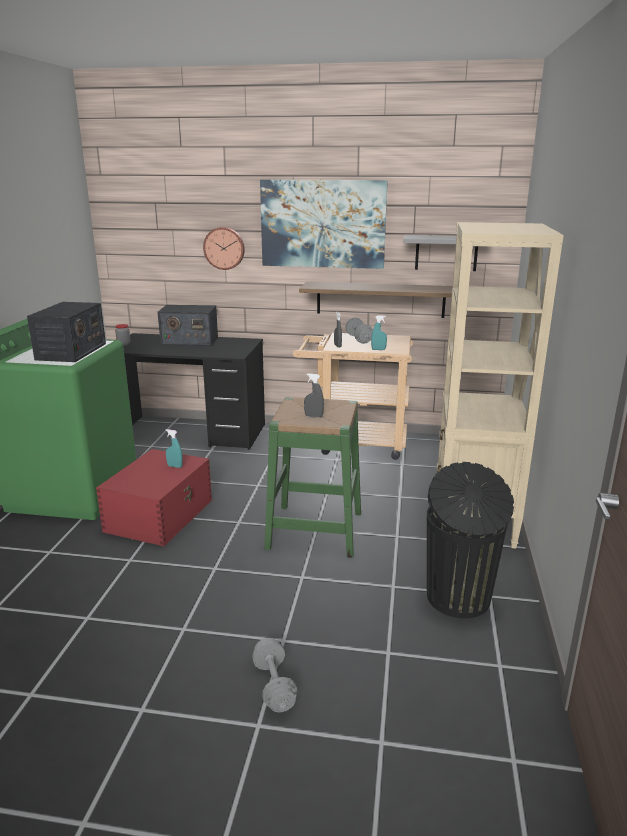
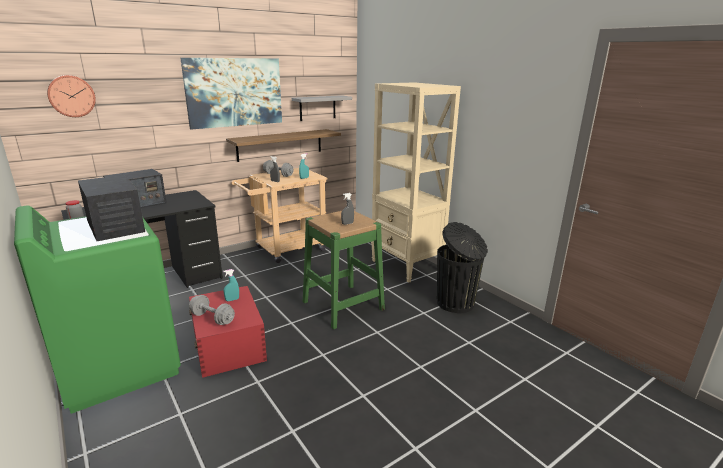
camera: 45 degrees left, 0 degrees up
wall clock [203,227,245,270] -> wall clock moved to [47,75,96,117]
grey dumbbell [252,638,297,712] -> grey dumbbell moved to [189,295,235,325]

